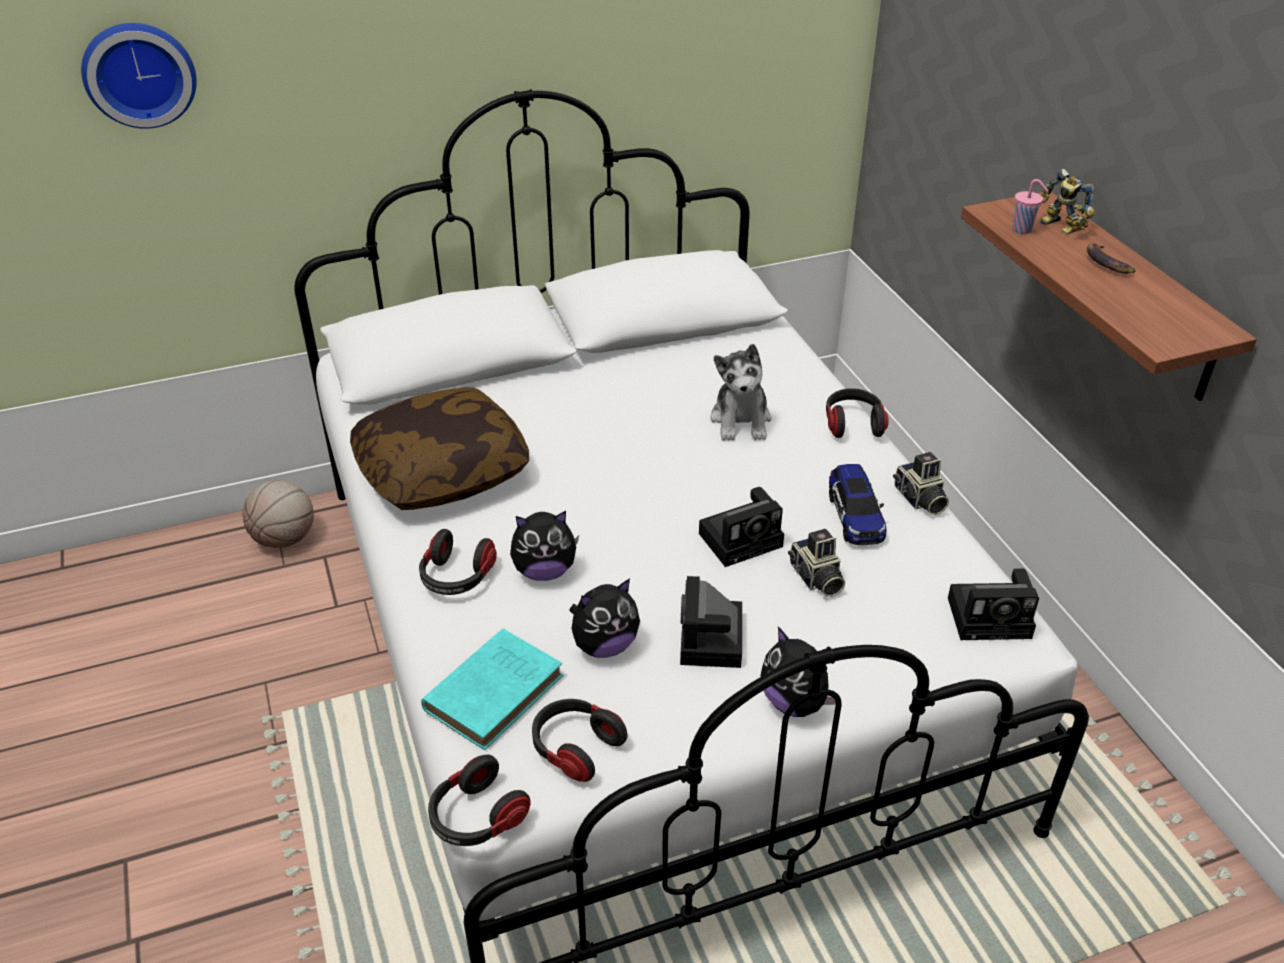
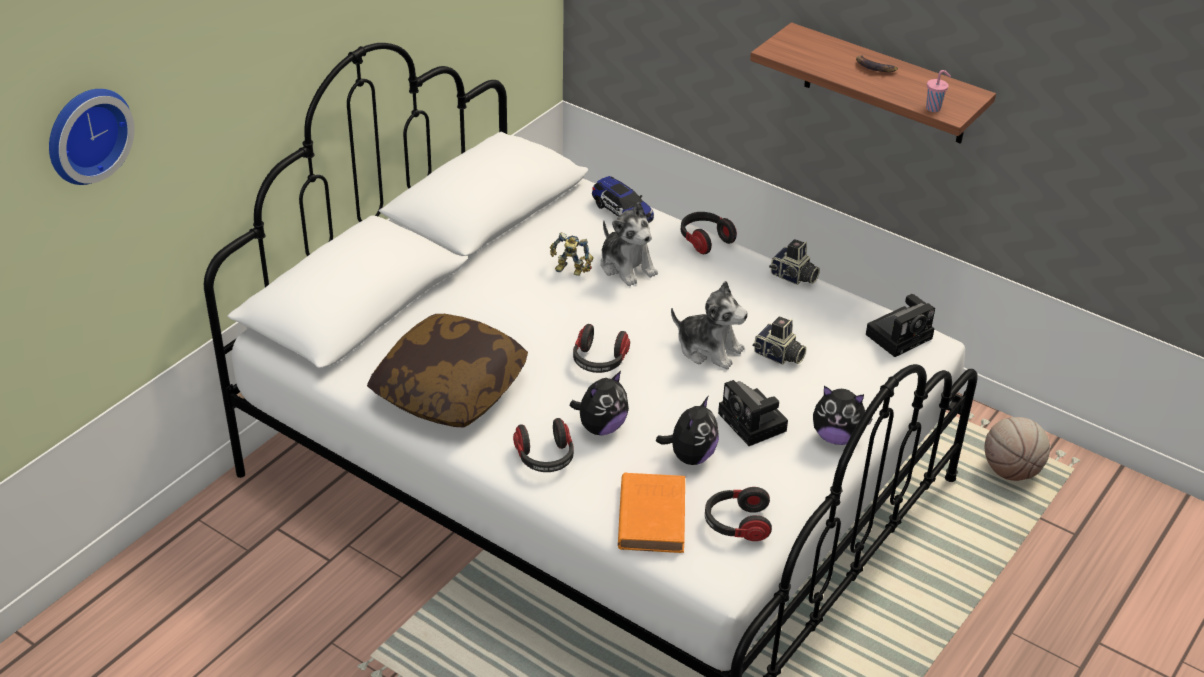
camera: 35 degrees left, 0 degrees up
basketball [242,480,314,548] -> basketball moved to [985,417,1050,481]
turquoise book [421,628,563,750] -> orange book [618,473,685,553]
headphones [428,755,531,846] -> headphones moved to [573,324,630,373]
camera [699,487,784,567] -> plush toy [671,281,748,369]
toy car [829,464,886,545] -> toy car moved to [592,176,654,223]
pink cup [1012,179,1048,234] -> pink cup moved to [926,70,951,112]
toy robot [1040,169,1095,234] -> toy robot moved to [550,232,594,276]

